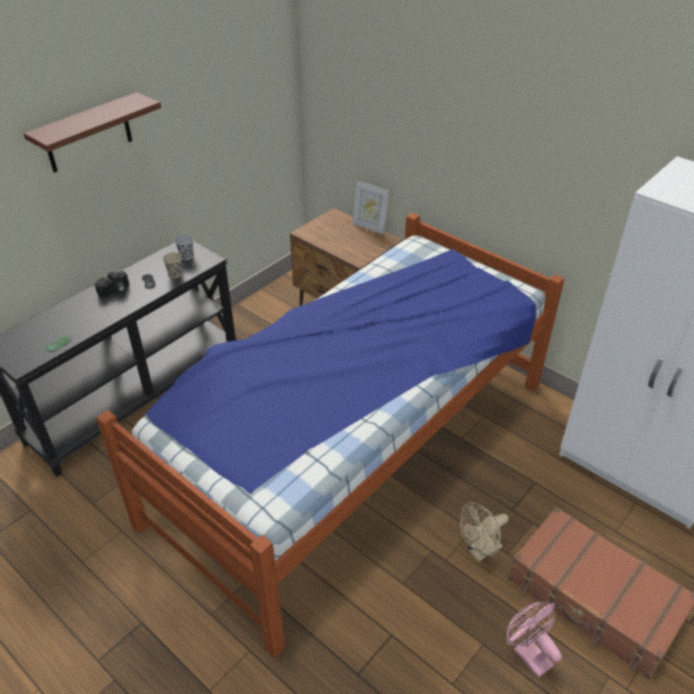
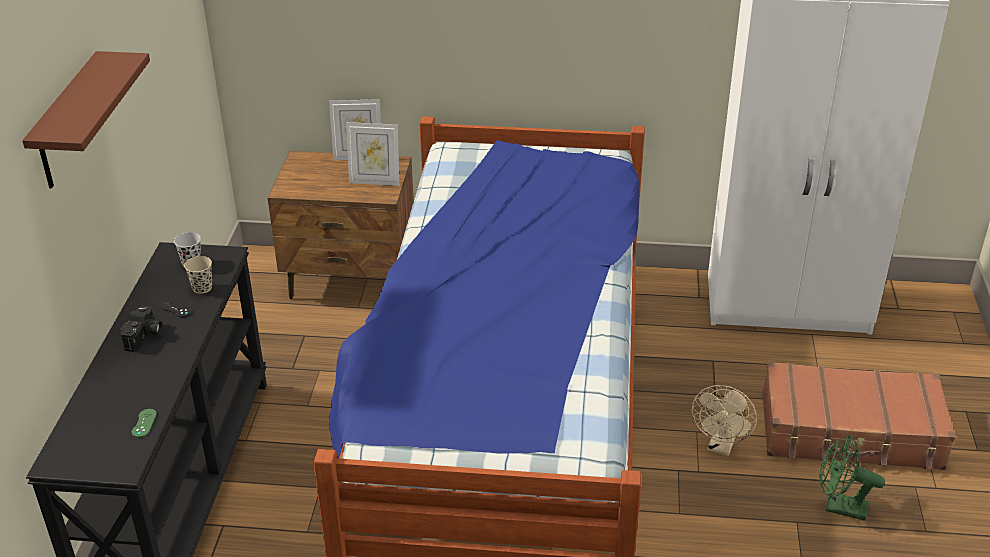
camera: 35 degrees left, 5 degrees down
pink fan [506,602,562,678] -> green fan [820,435,885,521]
none -> picture frame [346,122,399,186]

